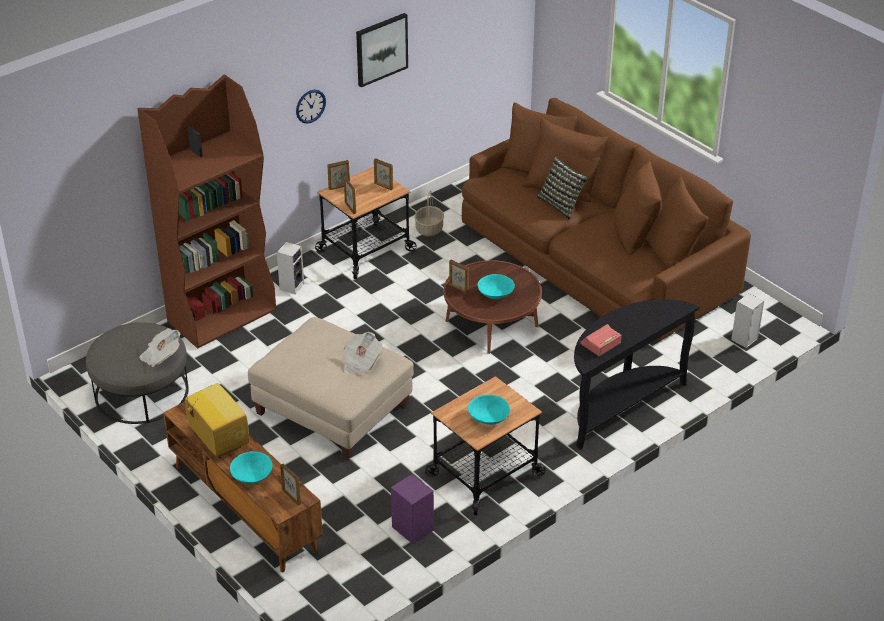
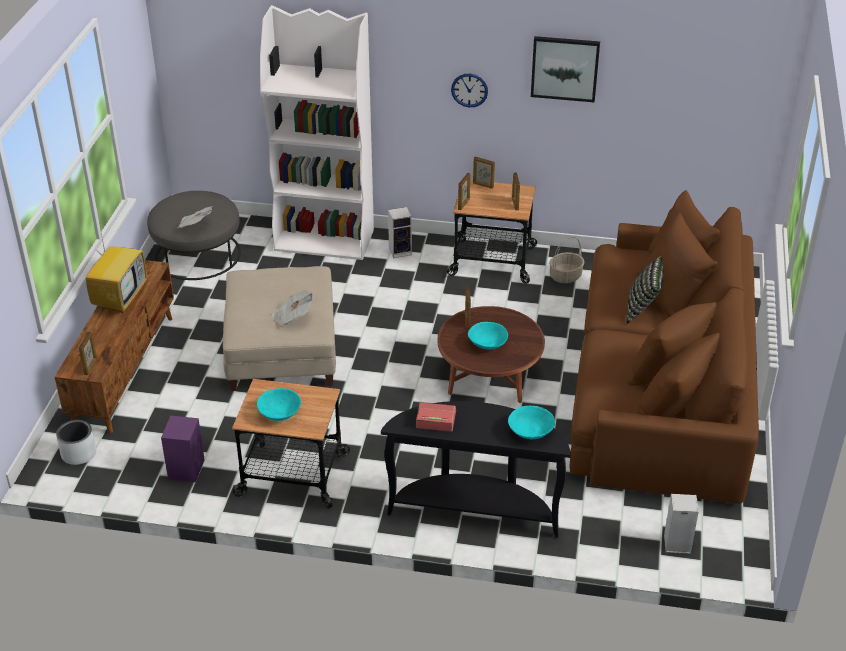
camera: 50 degrees right, 0 degrees up
brown bookcase [138,74,276,349] -> white bookcase [260,5,374,260]
turquoise bowl [230,452,272,484] -> turquoise bowl moved to [508,406,555,439]
none -> white planter [56,420,96,465]

